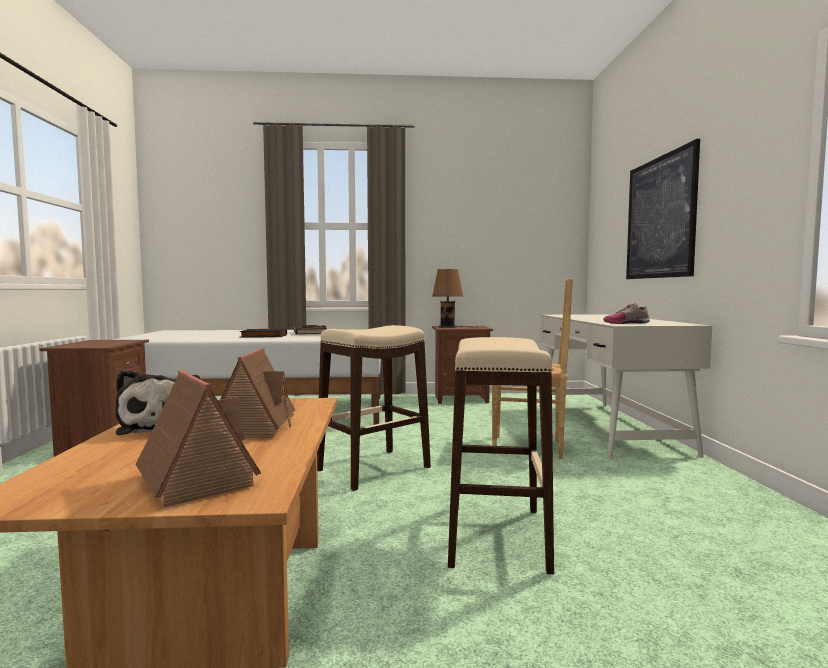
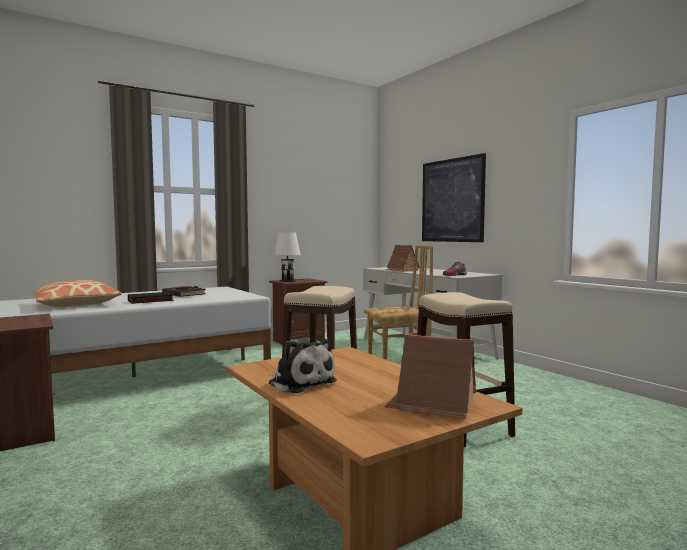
camera: 30 degrees left, 0 degrees up
toy house [220,348,295,438] -> toy house moved to [385,245,420,272]
brown table lamp [432,269,477,328] -> white table lamp [274,232,312,282]
none -> pillow [32,280,122,307]

